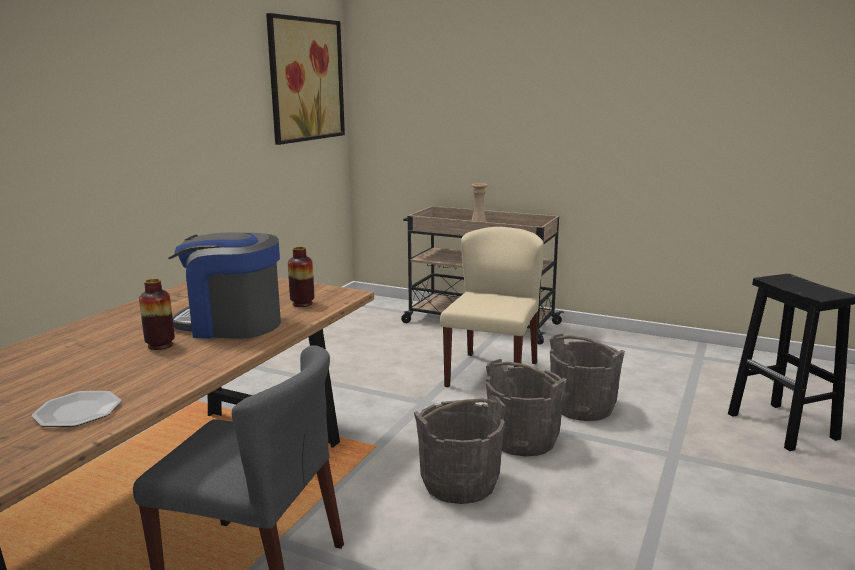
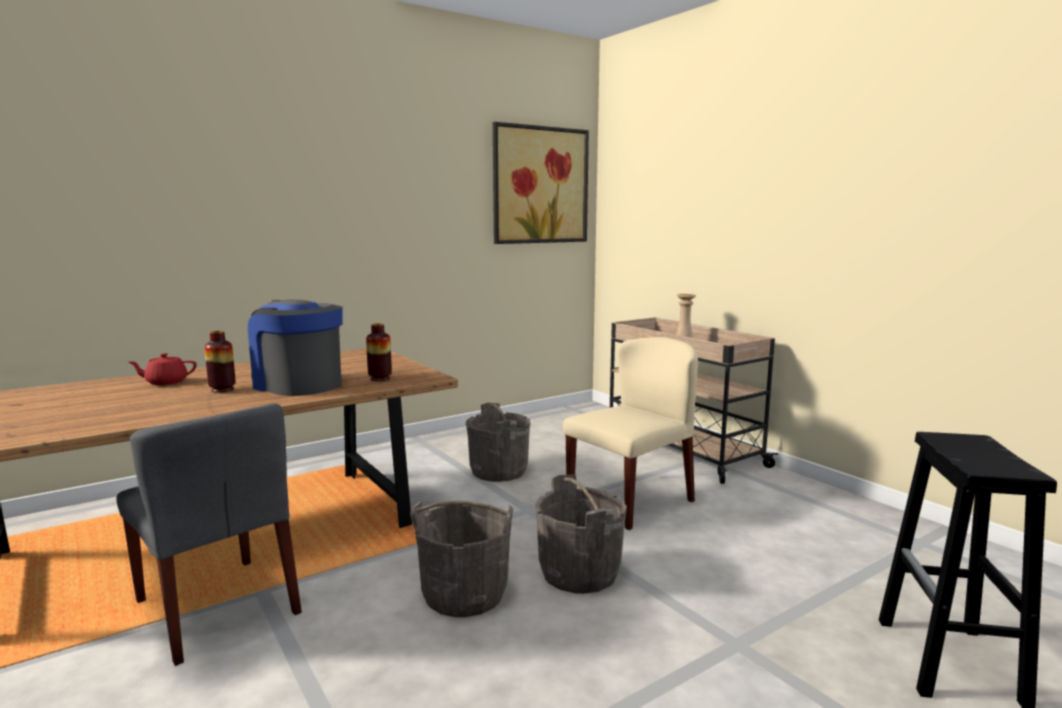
camera: 30 degrees right, 5 degrees down
plate [32,391,122,427] -> none
grey bucket [549,334,625,421] -> grey bucket moved to [466,403,531,482]
none -> red teapot [129,353,197,385]

